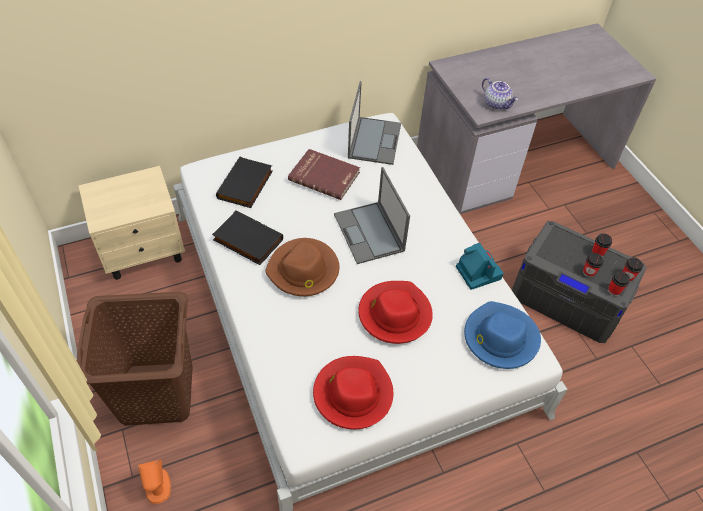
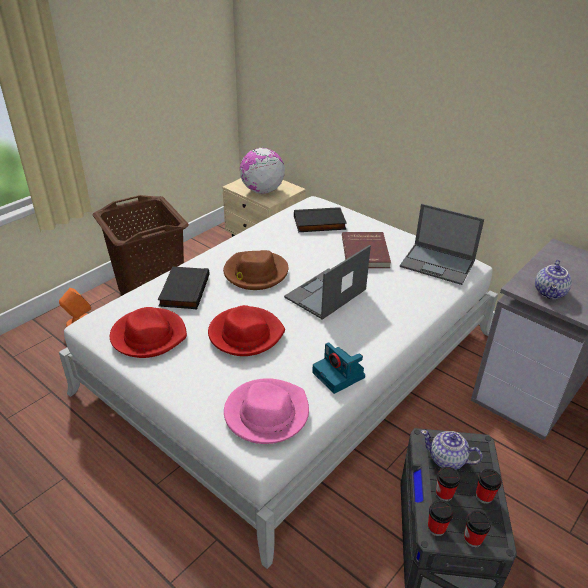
camera: 65 degrees right, 15 degrees down
black book [212,210,283,265] -> black book moved to [158,266,210,309]
laptop [348,81,401,165] -> laptop turned 45 degrees clockwise [400,204,484,285]
camera [456,243,504,290] -> camera turned 105 degrees clockwise [312,342,365,394]
blue hat [464,301,541,369] -> pink hat [224,378,309,444]
none -> globe [240,148,285,194]
none -> teapot [421,430,483,470]

